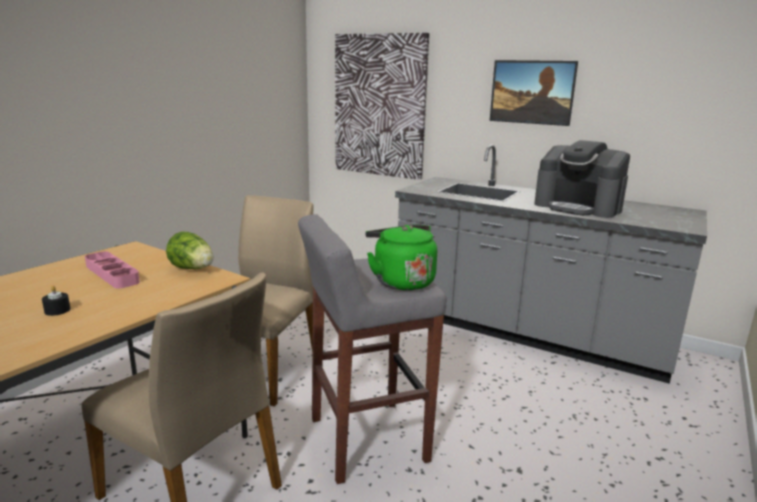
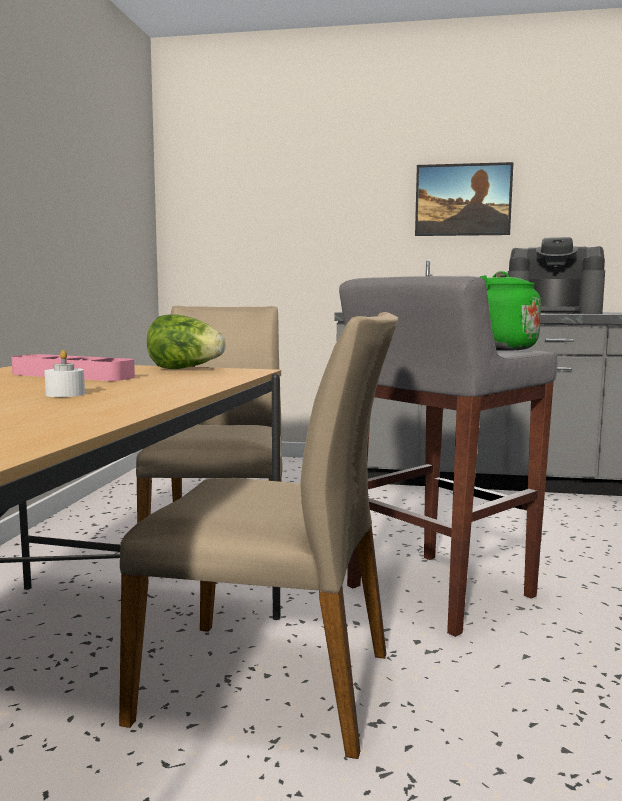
camera: 20 degrees left, 10 degrees down
black candle [42,286,70,316] -> white candle [44,350,85,397]
picture [335,33,429,180] -> none

